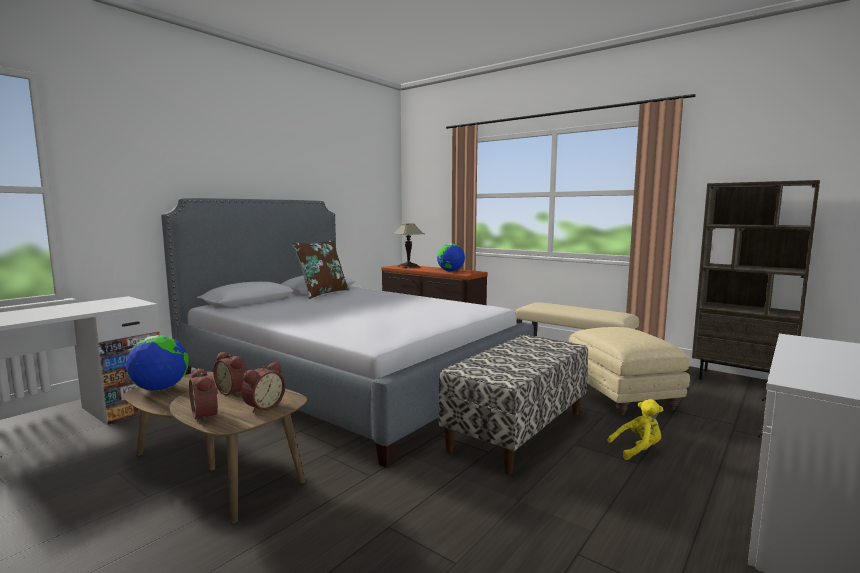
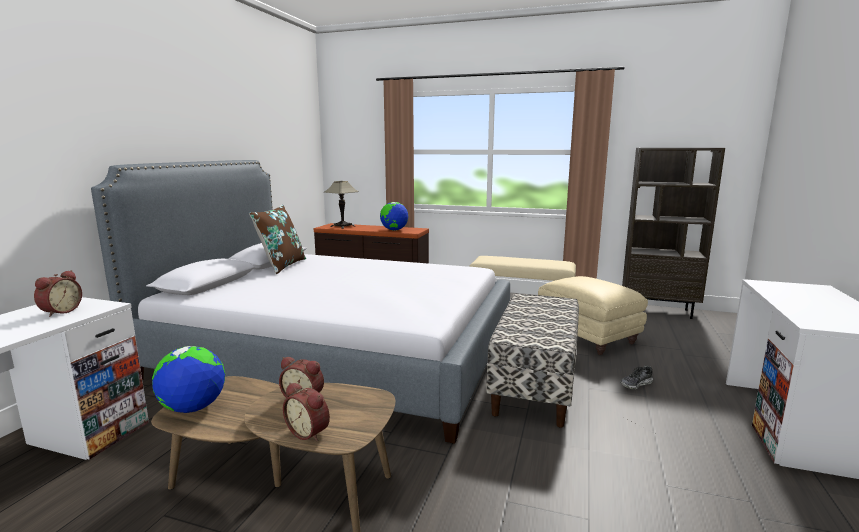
camera: 20 degrees left, 5 degrees up
alarm clock [241,362,285,413] -> alarm clock moved to [34,270,82,317]
yellow plush toy [608,399,663,460] -> shoe [620,365,653,390]

